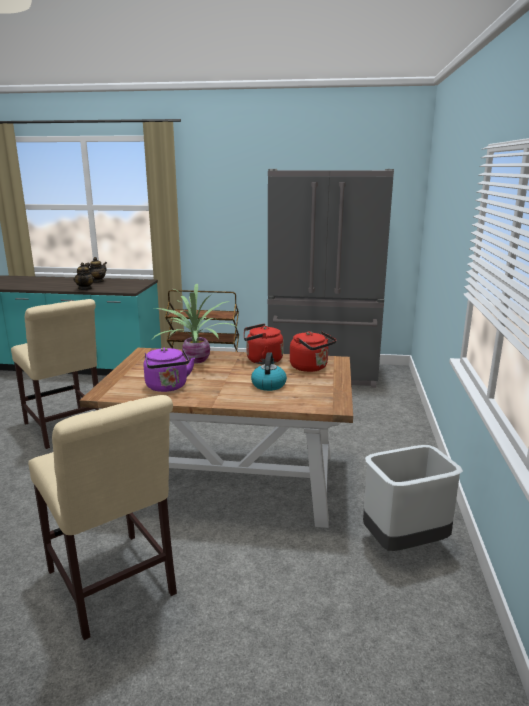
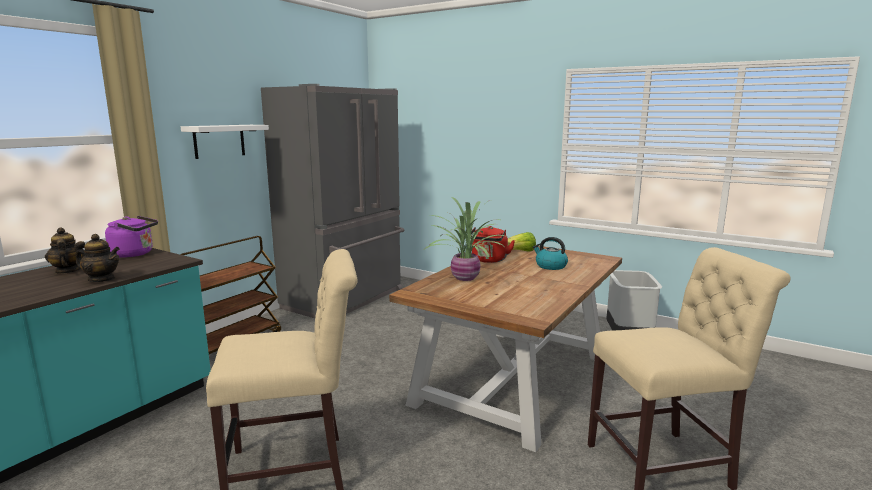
camera: 65 degrees left, 5 degrees down
purple kettle [144,348,195,392] -> purple kettle moved to [105,216,158,258]
red kettle [290,331,336,372] -> lettuce [508,232,536,251]
none -> white shelf [181,125,269,159]

